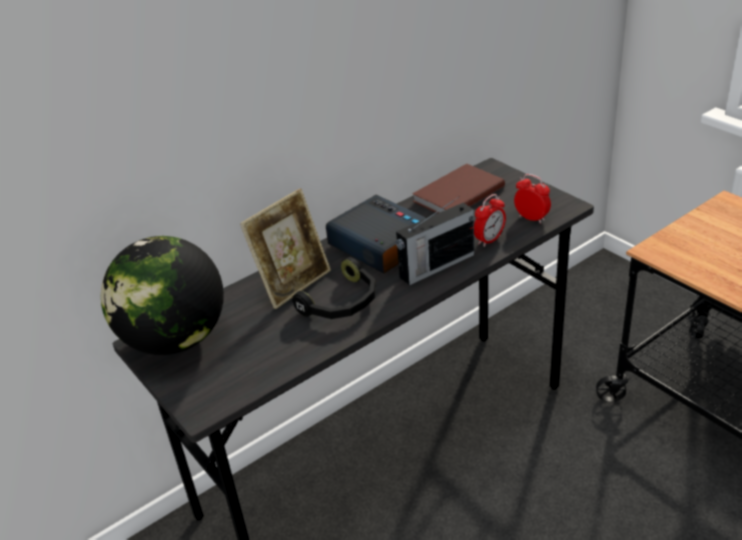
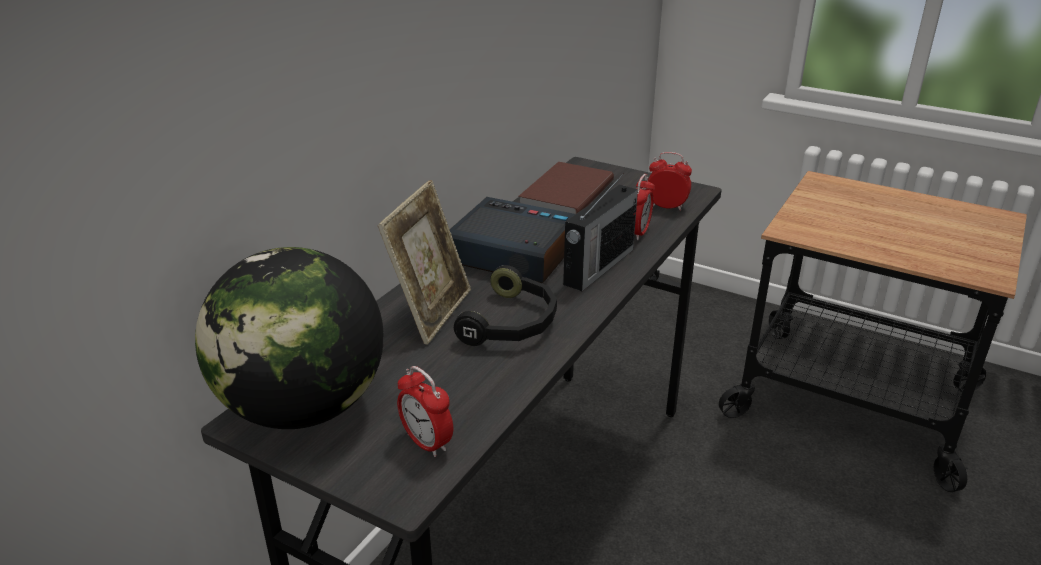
camera: 25 degrees left, 5 degrees down
none -> alarm clock [397,366,453,457]

